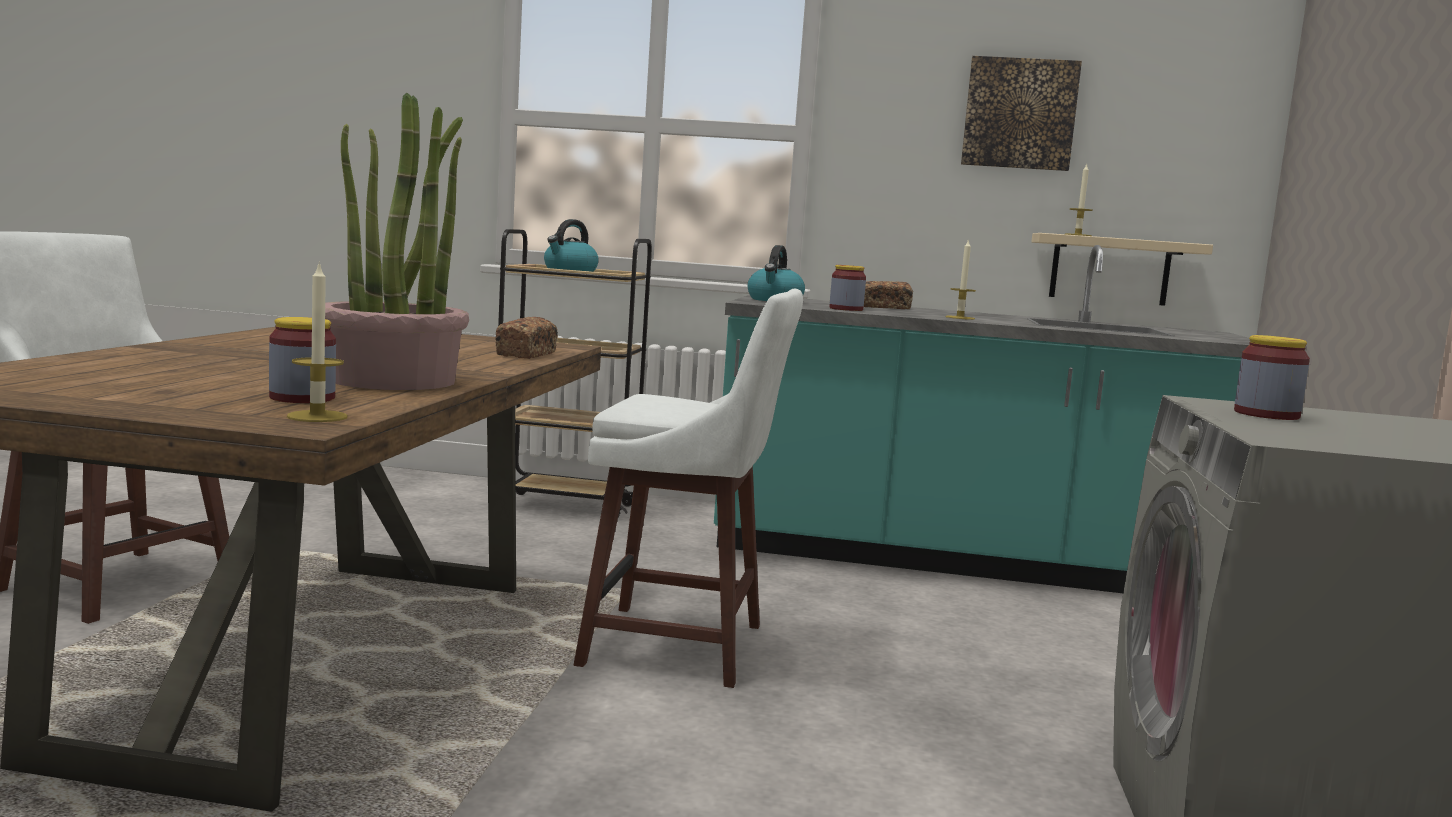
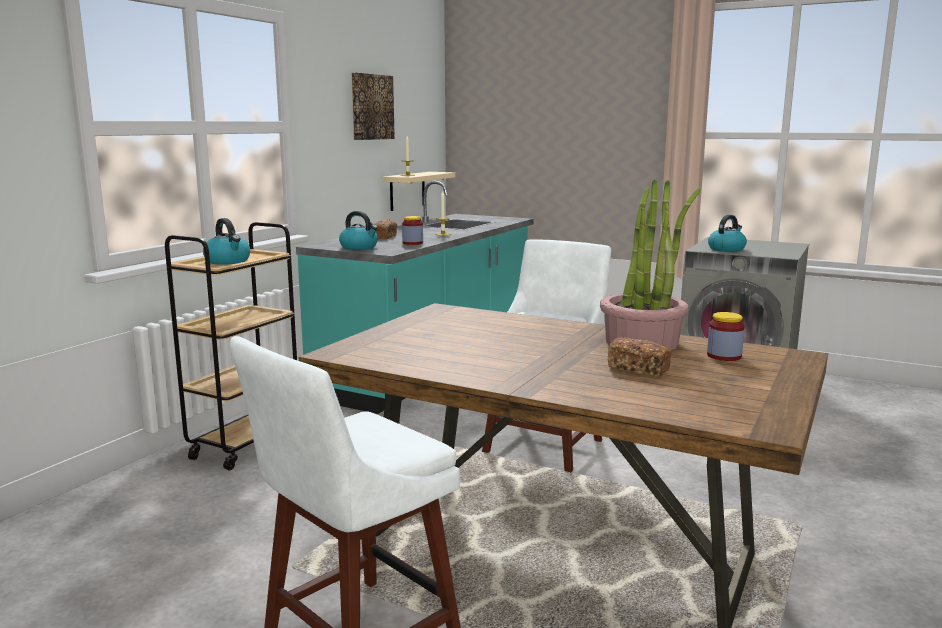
camera: 70 degrees left, 5 degrees up
candle [287,261,347,422] -> none
bread [495,317,558,359] -> bread moved to [608,337,671,377]
jar [1234,335,1310,420] -> kettle [708,215,747,252]

